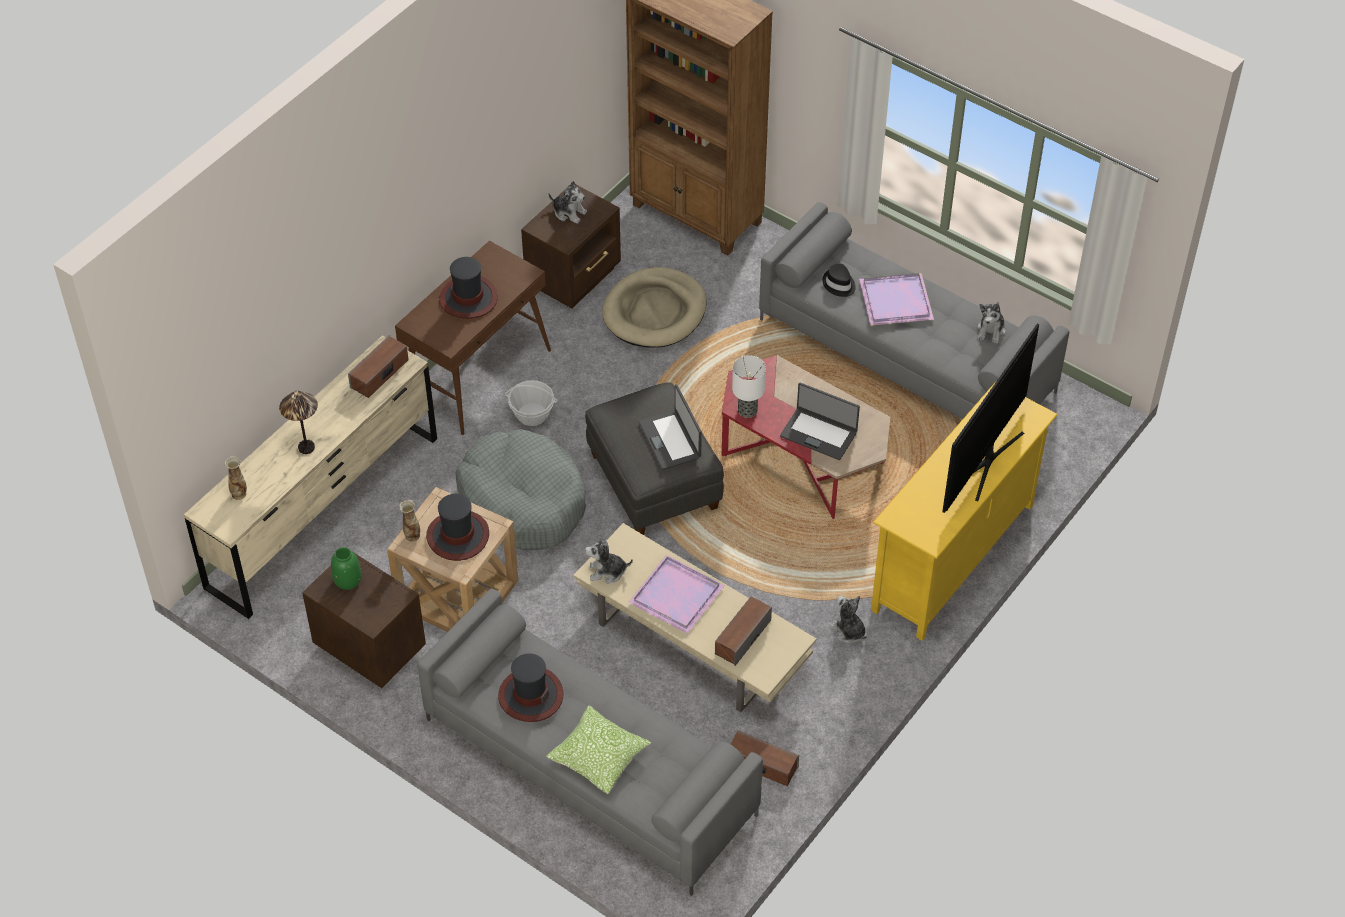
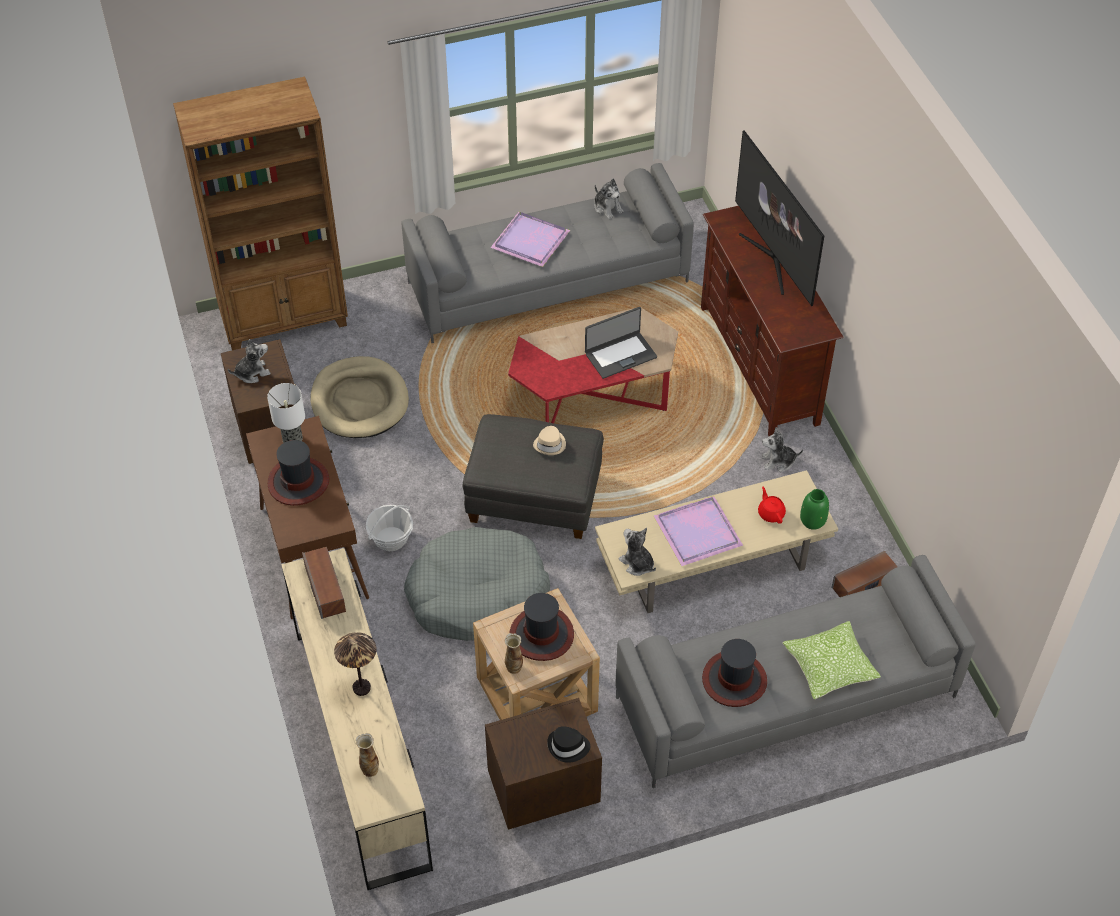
camera: 55 degrees left, 0 degrees up
green vase [331,547,361,590] -> green vase moved to [800,489,829,530]
plush toy [585,534,633,584] -> plush toy turned 105 degrees clockwise [619,528,656,576]
laptop [639,384,702,470] -> beige hat [533,426,566,455]
speaker [715,596,772,666] -> red teapot [758,487,786,524]
table lamp [732,355,766,418] -> table lamp moved to [267,383,305,443]
black hat [822,263,856,297] -> black hat moved to [547,726,590,763]
yellow tv stand [871,382,1058,641] -> brown tv stand [701,206,844,436]

